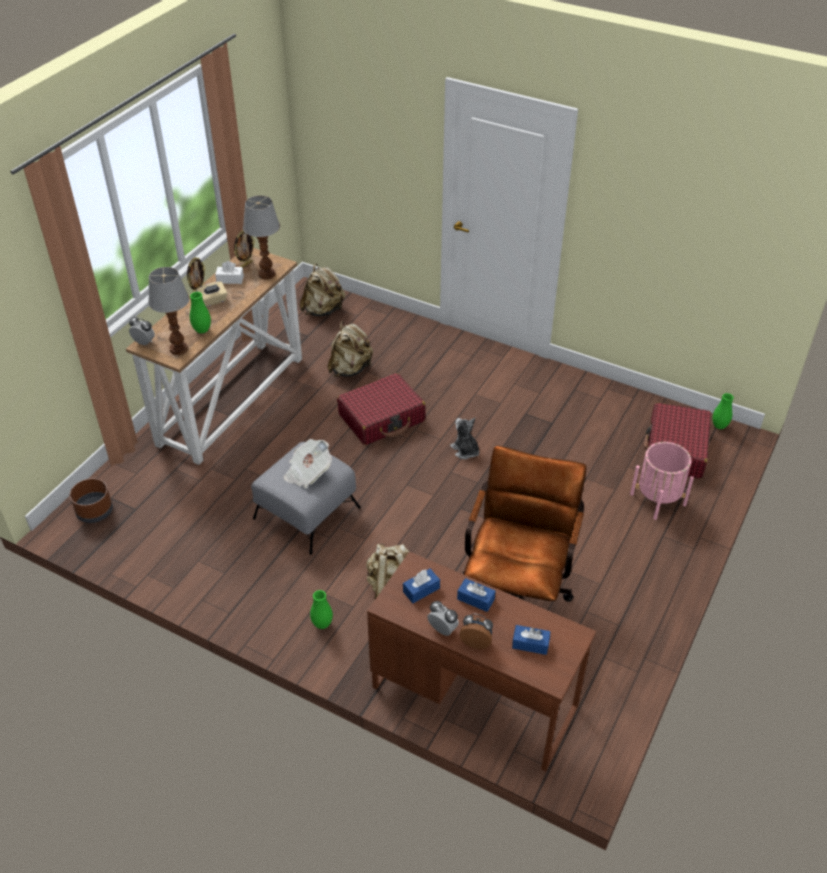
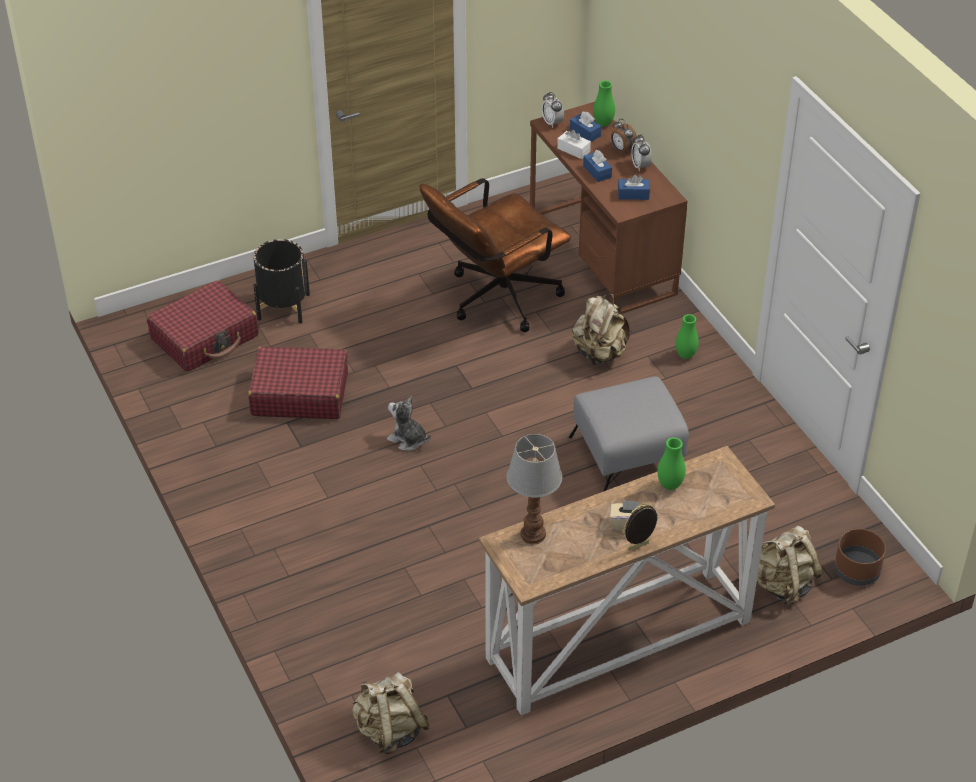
camera: 145 degrees left, 0 degrees up
alarm clock [129,317,155,345] -> alarm clock moved to [542,92,564,128]
table lamp [148,267,189,355] -> none
white tissue box [215,261,244,284] -> white tissue box moved to [557,130,591,159]
picture frame [234,230,255,267] -> none
newspaper [284,439,332,488] -> none
beige backpack [327,321,373,377] -> beige backpack moved to [757,526,824,605]
red suitcase [337,373,426,445] -> red suitcase moved to [248,346,348,419]
plush toy [450,418,479,459] -> plush toy turned 120 degrees clockwise [387,396,431,451]
pink planter [630,442,694,520] -> black planter [253,239,310,323]
green vase [712,393,734,429] -> green vase moved to [593,81,615,127]

